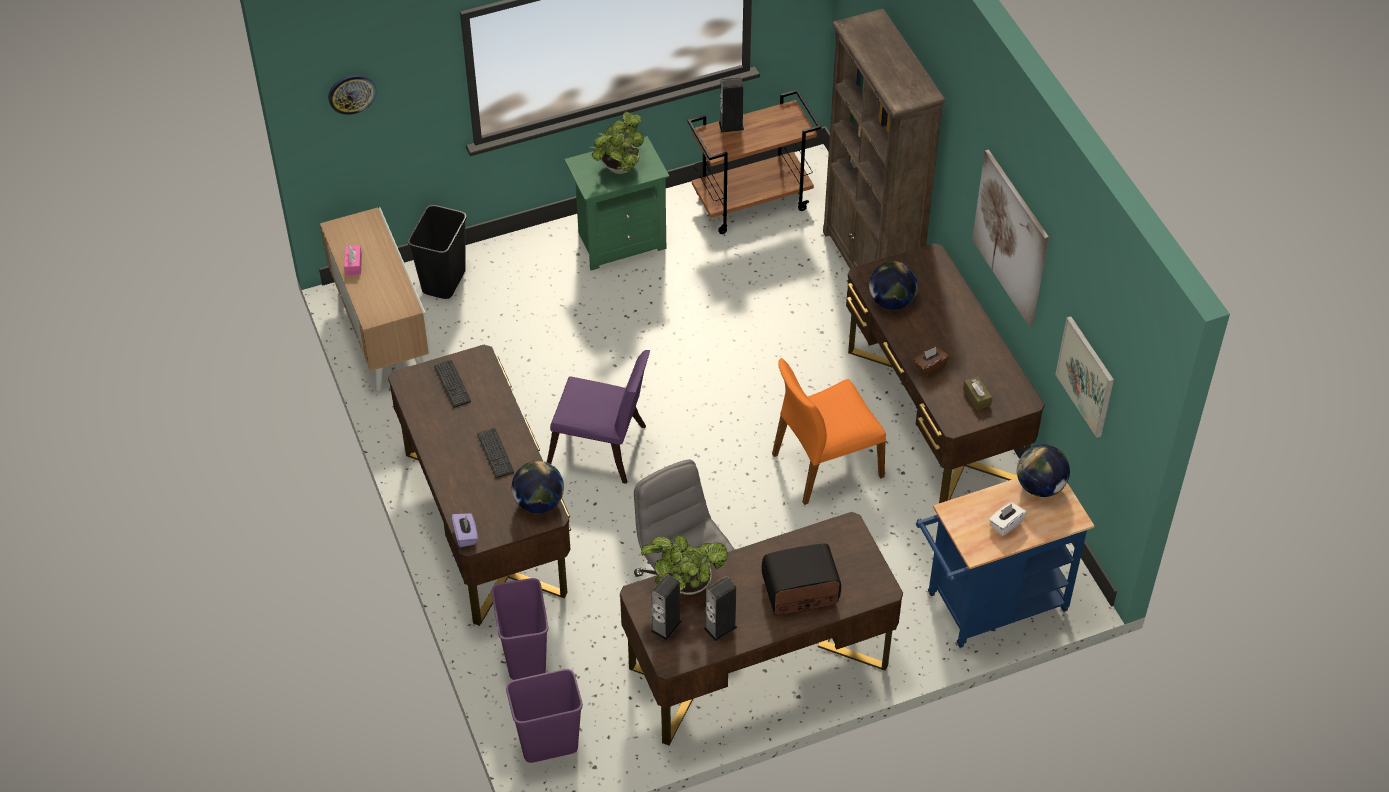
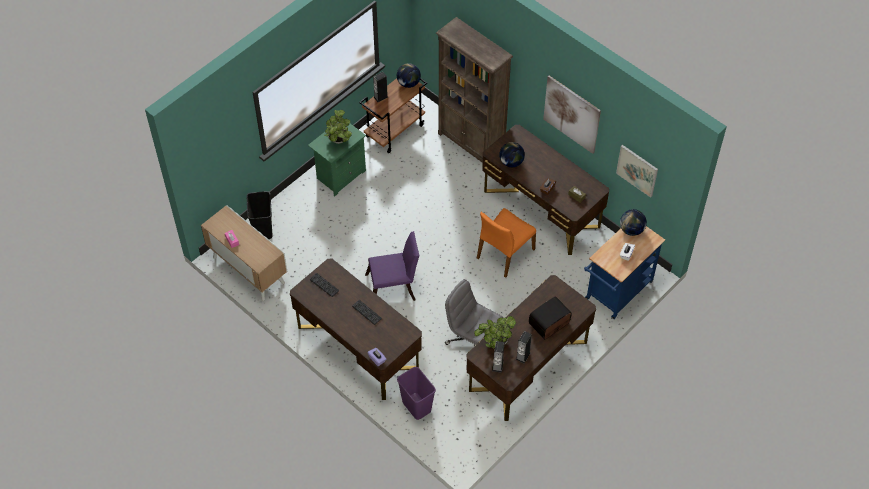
camera: 25 degrees left, 5 degrees up
wall clock [328,75,376,115] -> none
purple trash can [506,669,583,763] -> none
globe [512,461,564,513] -> globe moved to [397,63,421,88]

